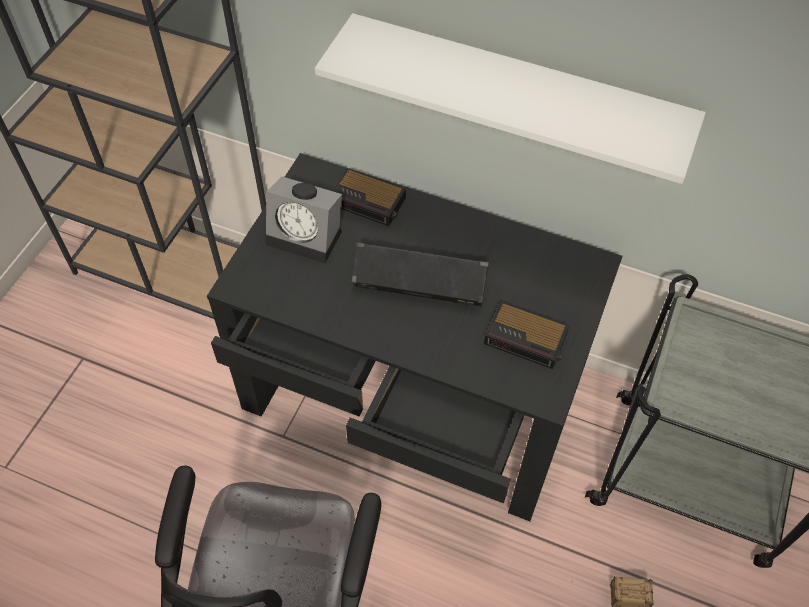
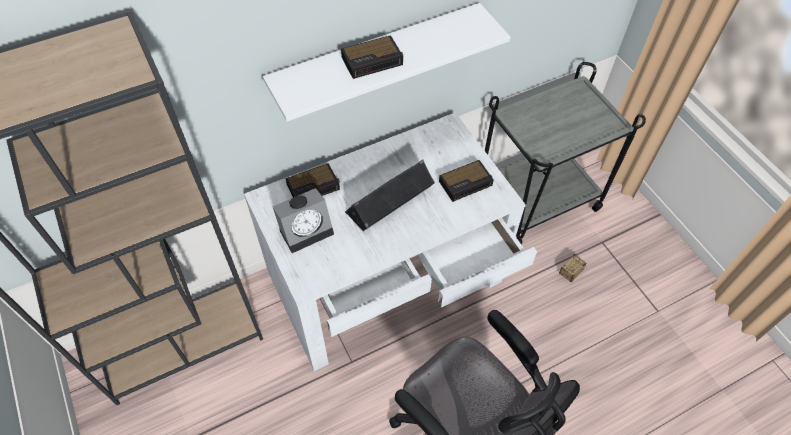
camera: 50 degrees left, 0 degrees up
black desk [207,153,623,521] -> white desk [244,113,537,371]
none -> alarm clock [341,35,403,79]

